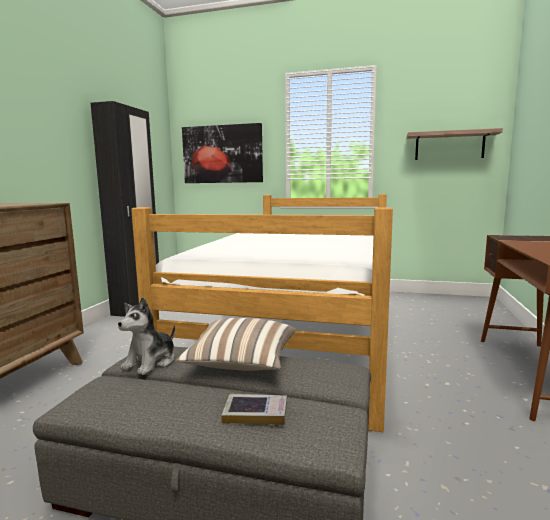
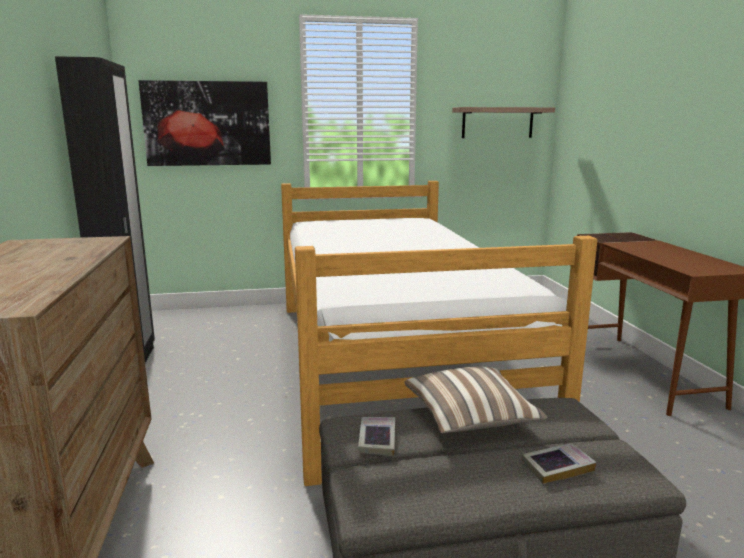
camera: 25 degrees left, 5 degrees up
plush toy [118,297,175,375] -> book [358,417,395,456]

